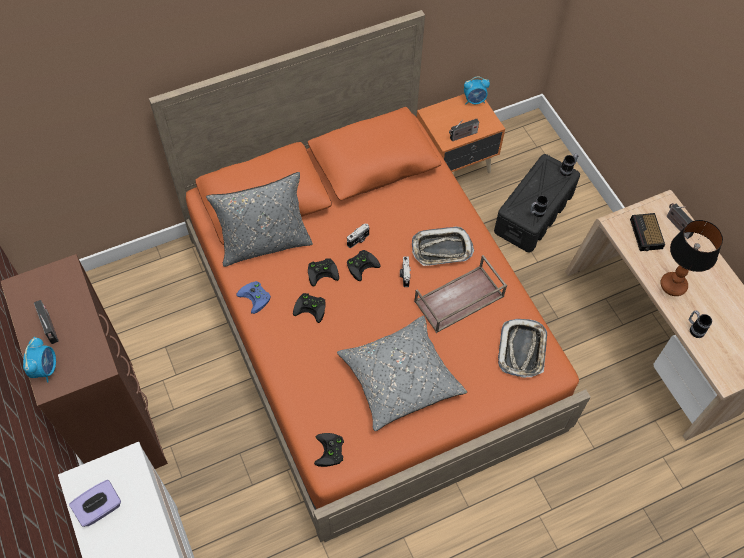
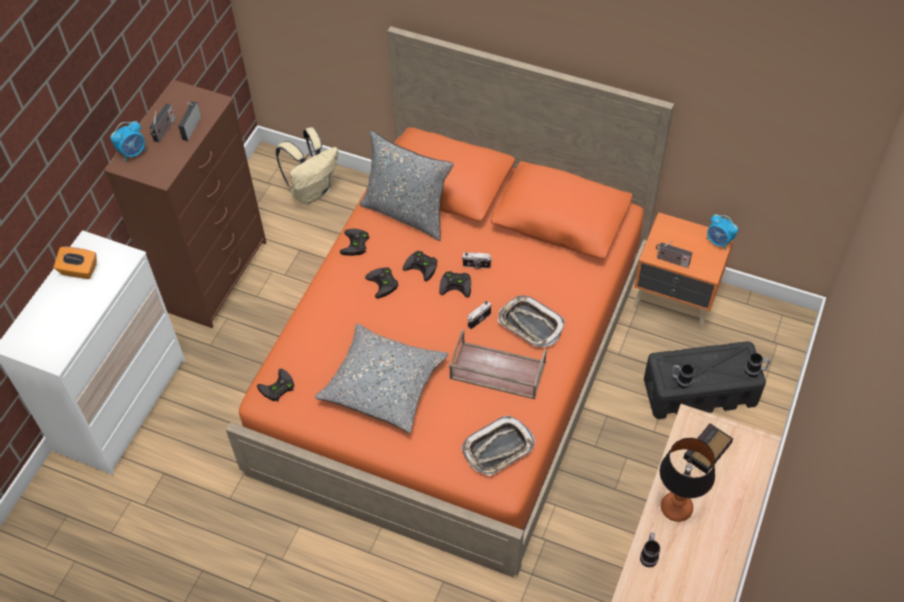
camera: 50 degrees right, 5 degrees down
purple tissue box [69,480,121,527] -> orange tissue box [54,247,97,279]
blue game controller [236,281,271,314] -> black game controller [340,228,369,256]
radio [666,203,693,239] -> radio moved to [178,101,201,141]
none -> beige backpack [276,127,338,204]

